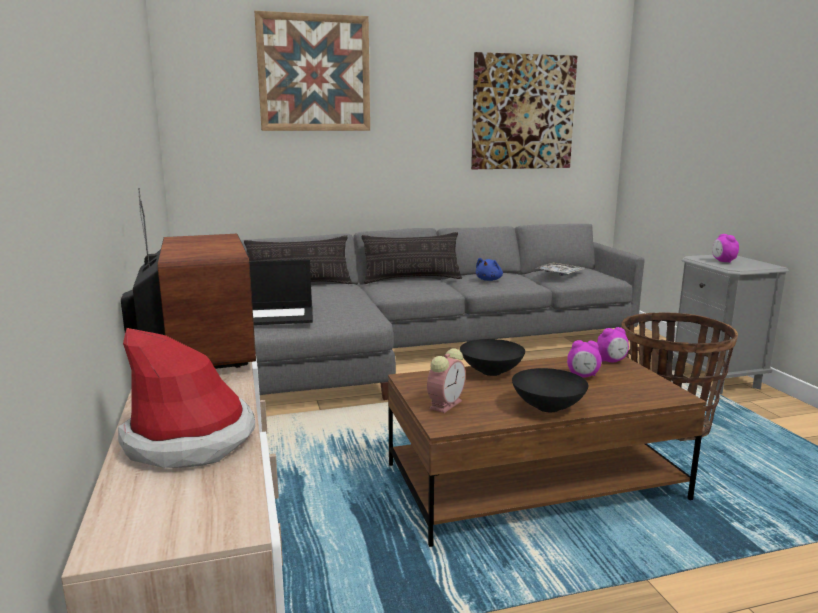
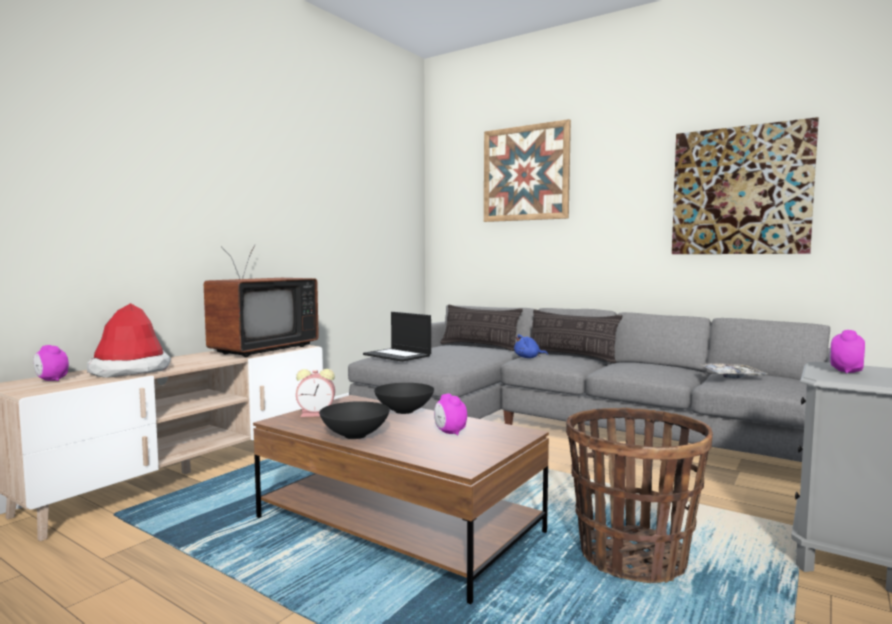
camera: 50 degrees right, 10 degrees down
blue plush toy [476,258,503,281] -> blue plush toy moved to [514,334,548,358]
alarm clock [597,327,629,362] -> alarm clock moved to [33,345,69,381]

